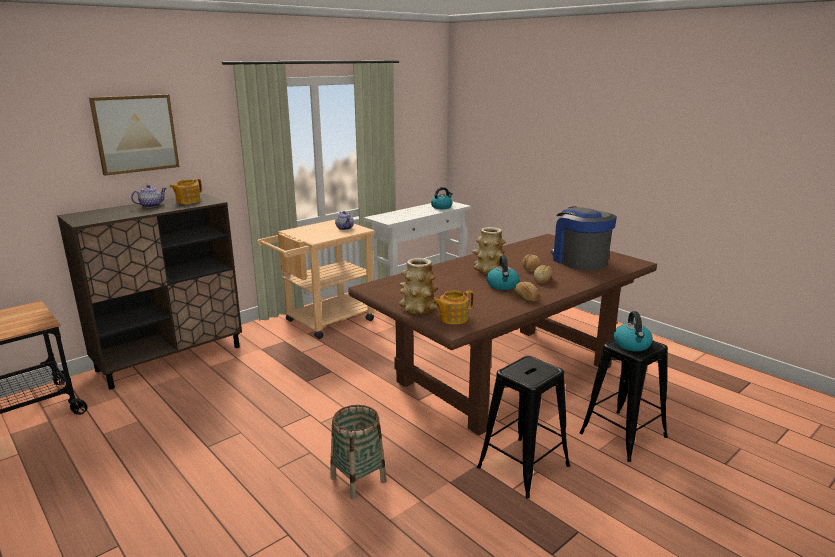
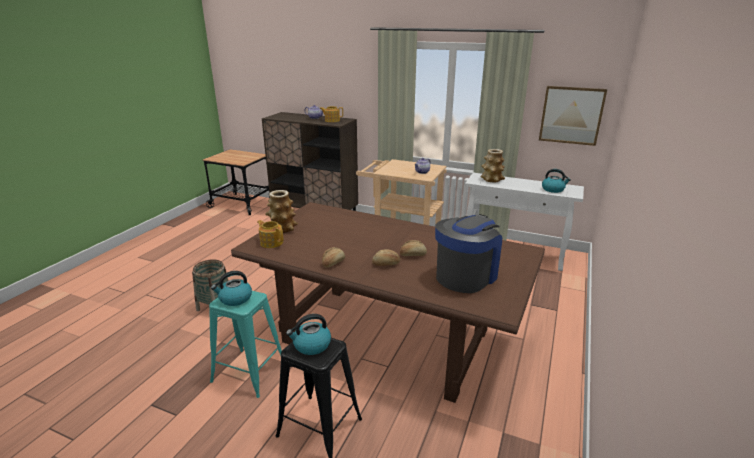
camera: 65 degrees right, 5 degrees up
picture [89,94,179,176] -> picture moved to [539,86,607,146]
vase [472,227,506,275] -> vase moved to [480,149,505,183]
black stool [477,356,570,499] -> turquoise stool [209,291,282,398]
kettle [487,256,519,290] -> kettle moved to [211,271,252,306]

